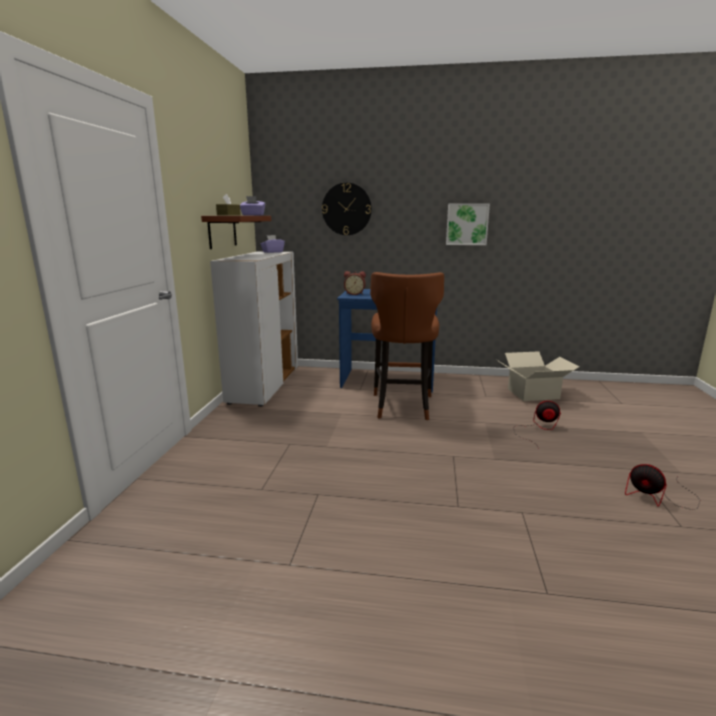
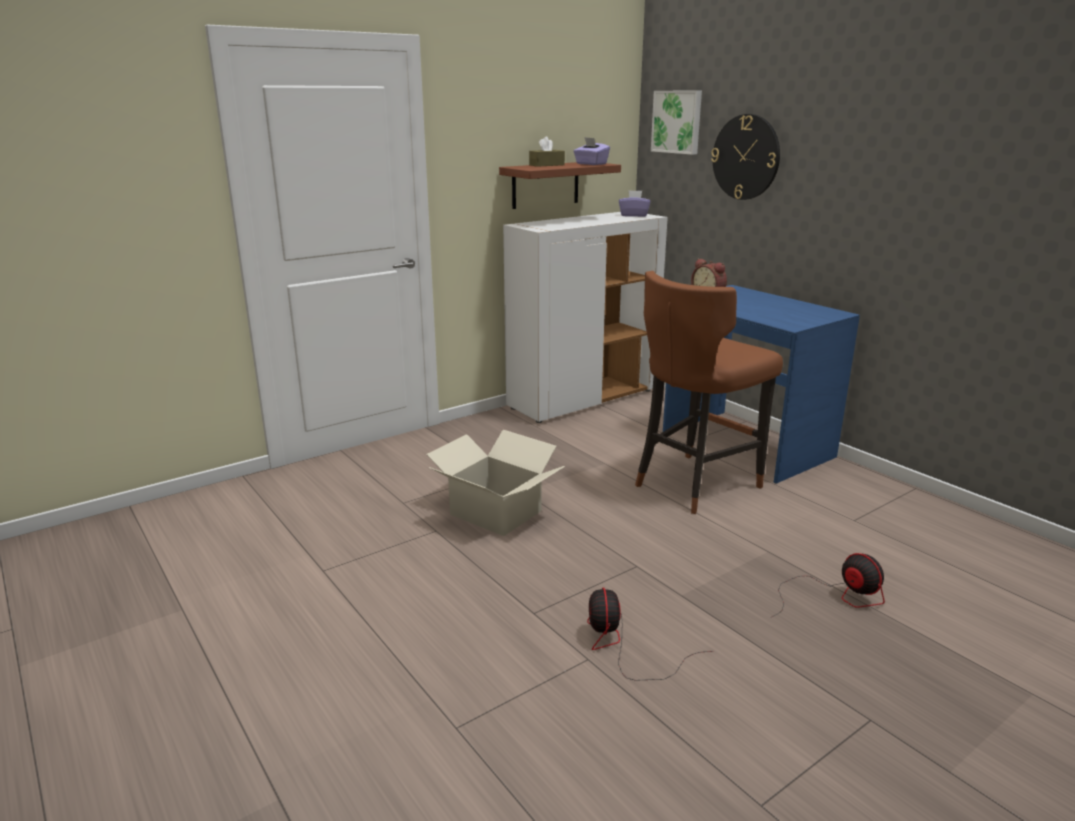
camera: 45 degrees right, 5 degrees up
picture [446,203,490,245] -> picture moved to [651,90,702,155]
cardboard box [497,351,579,401] -> cardboard box moved to [426,430,565,536]
fan [625,464,700,510] -> fan moved to [587,588,713,681]

